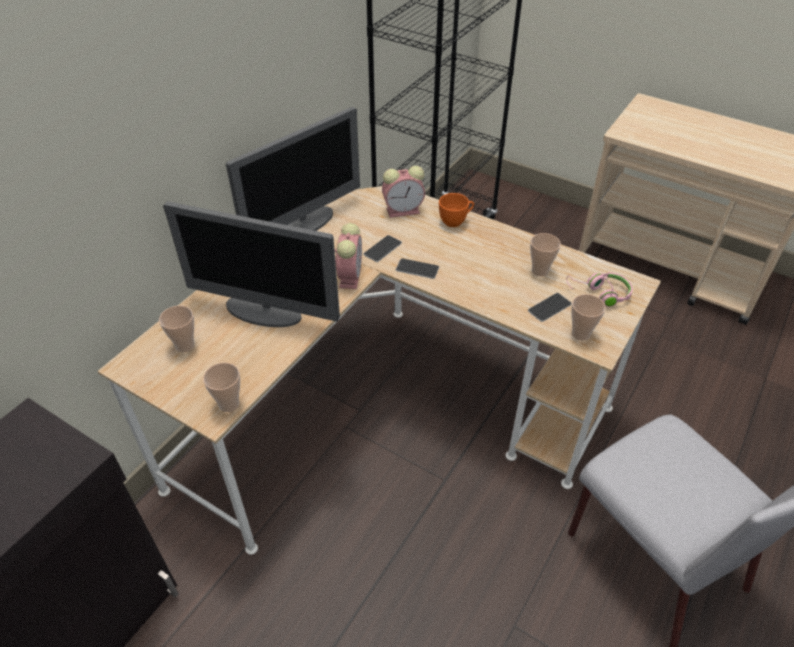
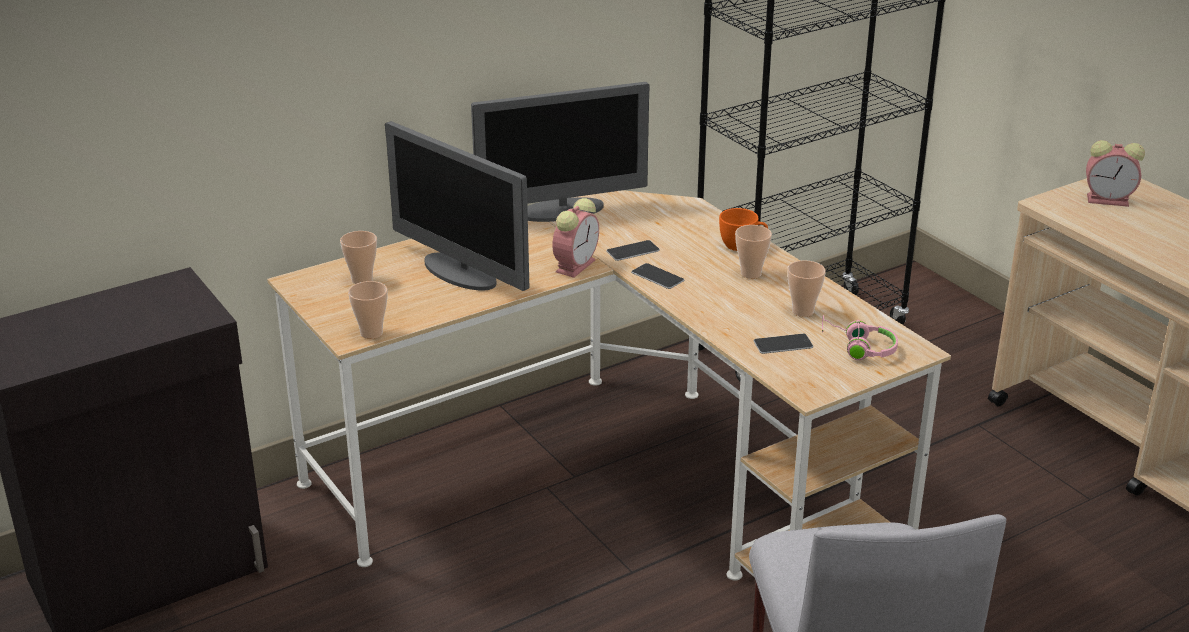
camera: 25 degrees right, 15 degrees down
alarm clock [382,166,425,218] -> alarm clock moved to [1086,140,1145,207]
cup [571,294,606,341] -> cup moved to [735,225,772,279]

